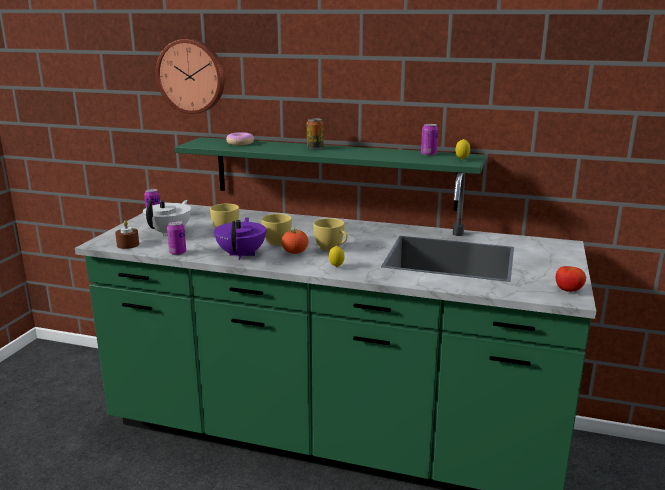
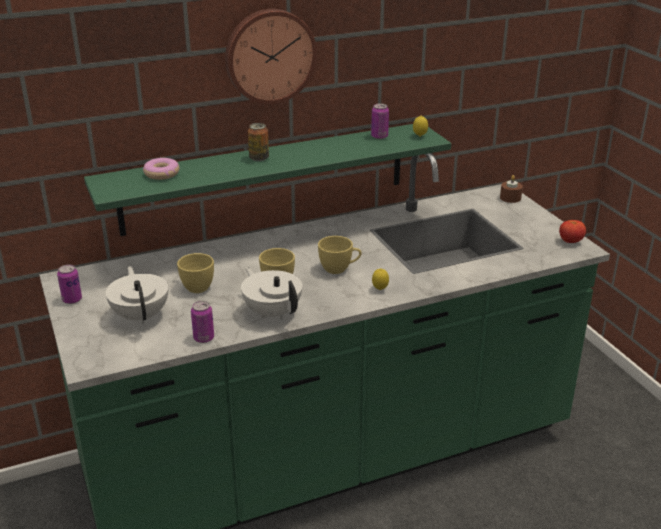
camera: 40 degrees left, 10 degrees up
brown candle [115,220,139,249] -> brown candle moved to [500,175,523,203]
wall clock [156,39,225,114] -> wall clock moved to [225,9,317,104]
purple teapot [214,217,266,260] -> white teapot [241,266,302,320]
tomato [281,228,308,254] -> none

